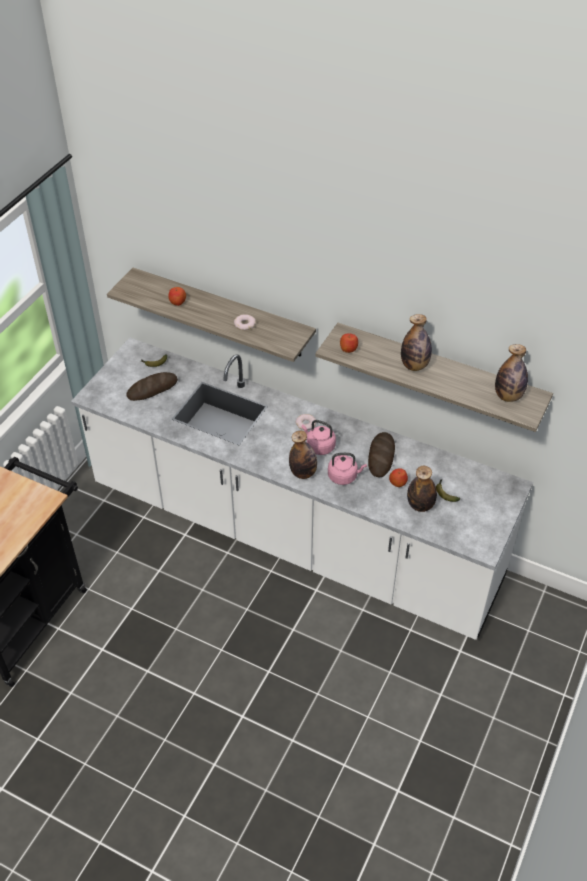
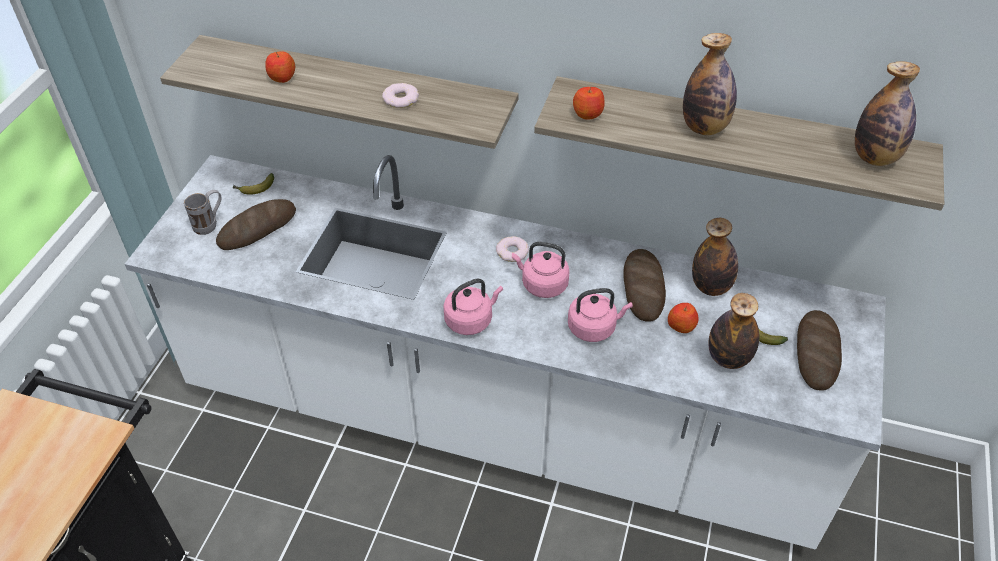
camera: 10 degrees left, 0 degrees up
bottle [289,431,317,479] -> bottle moved to [692,218,738,296]
none -> grey mug [184,190,222,235]
none -> pink kettle [443,278,503,335]
none -> bread [797,310,842,391]

